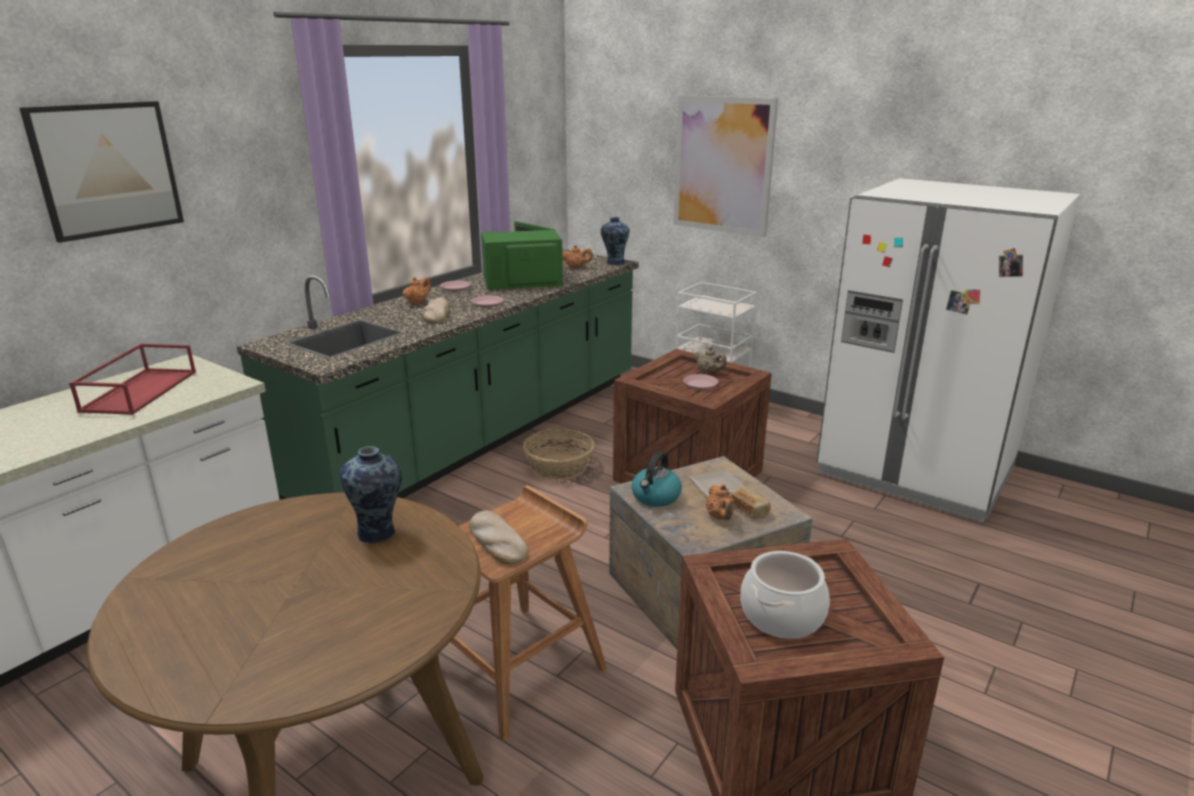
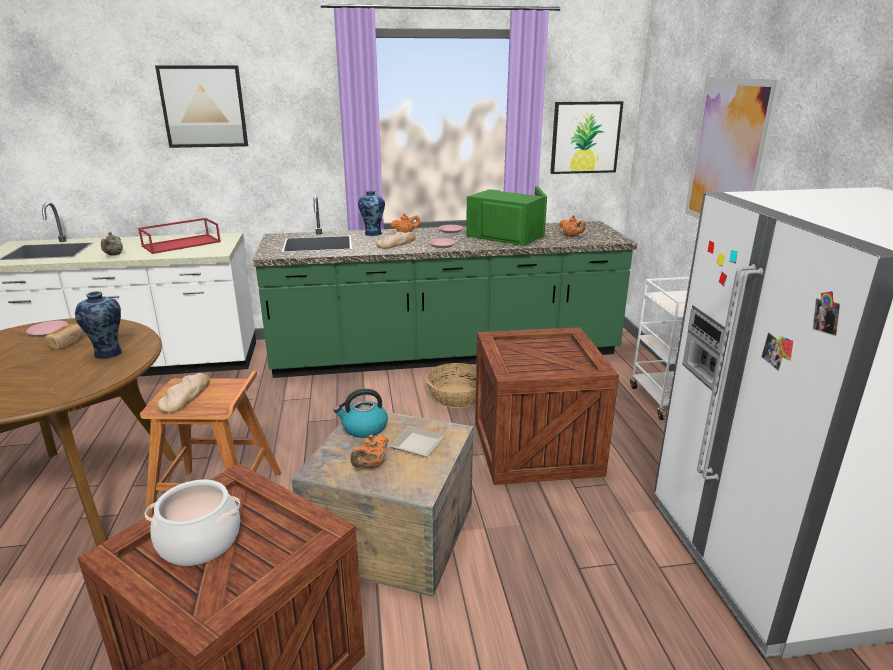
camera: 45 degrees right, 0 degrees up
vase [601,217,629,265] -> vase moved to [358,191,385,236]
pink plate [683,374,718,390] -> pink plate moved to [26,321,68,337]
beige teapot [693,346,727,374] -> beige teapot moved to [101,232,123,256]
bread [731,487,771,519] -> bread moved to [45,324,83,350]
none -> picture [550,101,623,174]

